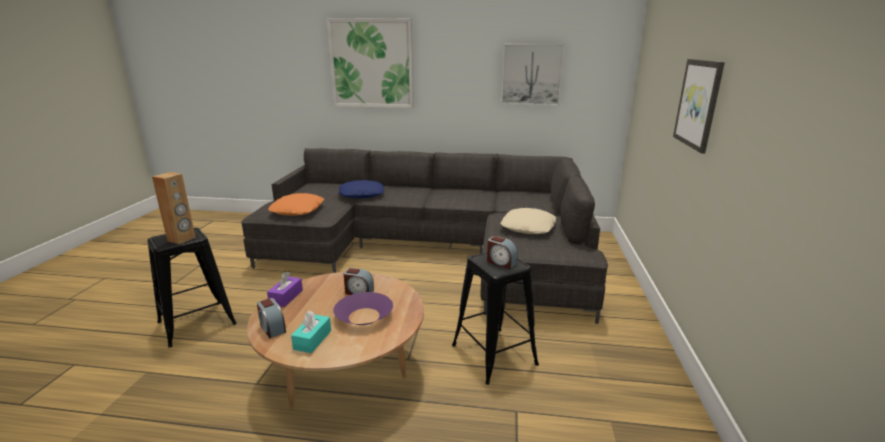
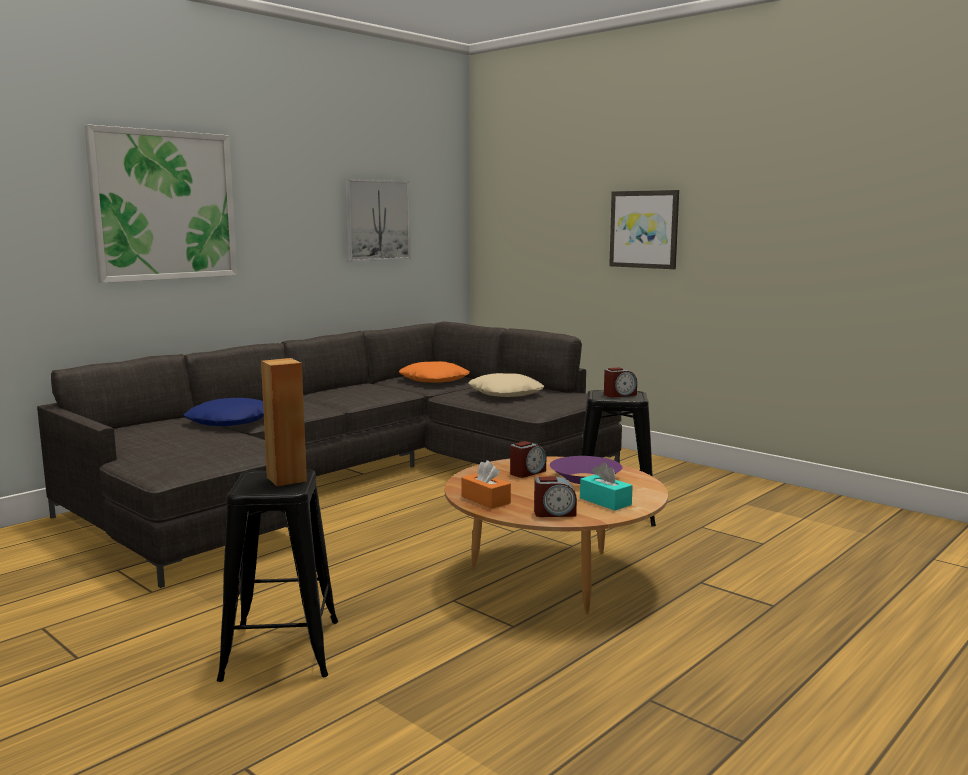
camera: 55 degrees left, 10 degrees down
purple tissue box [267,272,303,307] -> orange tissue box [461,460,511,509]
orange pillow [268,193,324,216] -> orange pillow moved to [399,361,470,383]

